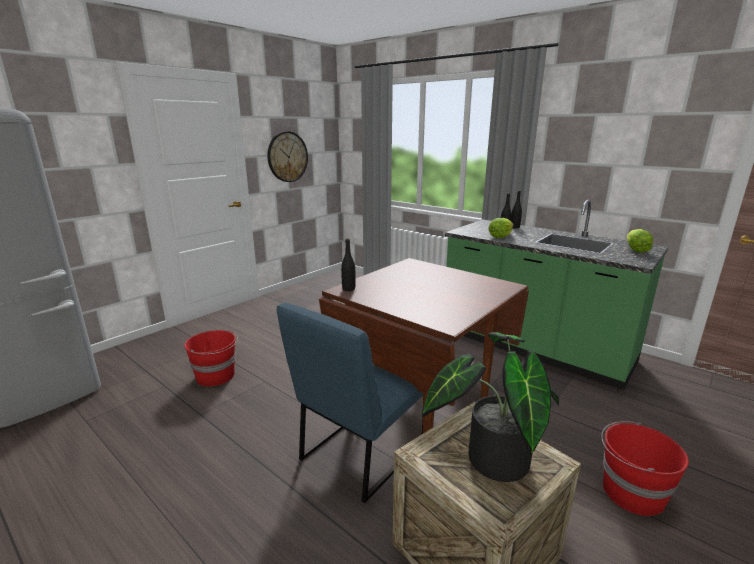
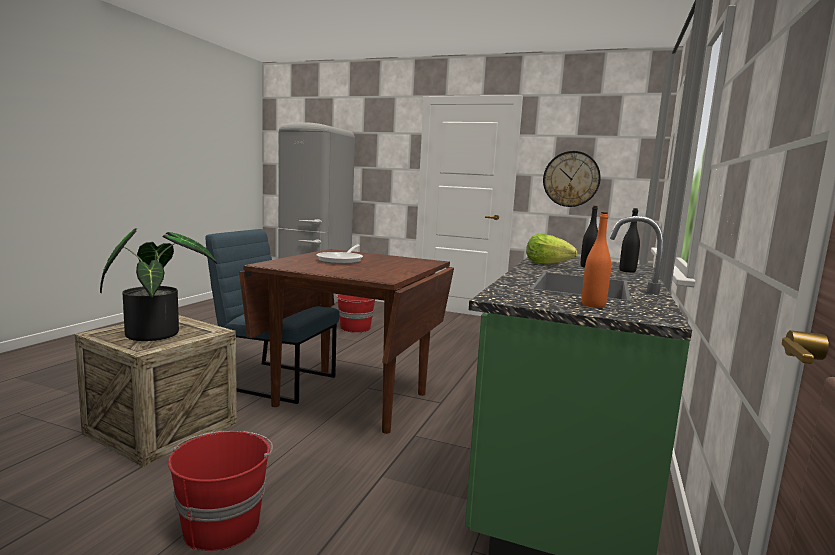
camera: 70 degrees right, 10 degrees down
black bottle [341,238,356,291] -> none
lettuce [627,229,653,253] -> orange bottle [582,212,611,308]
none -> frying pan [316,245,363,264]

